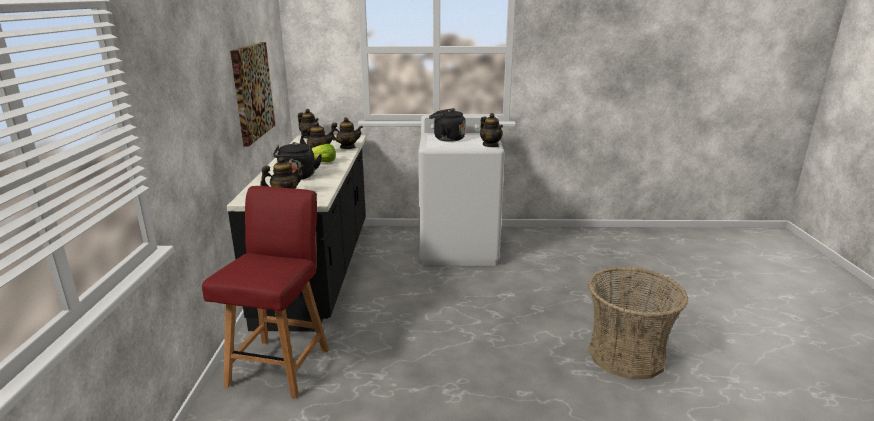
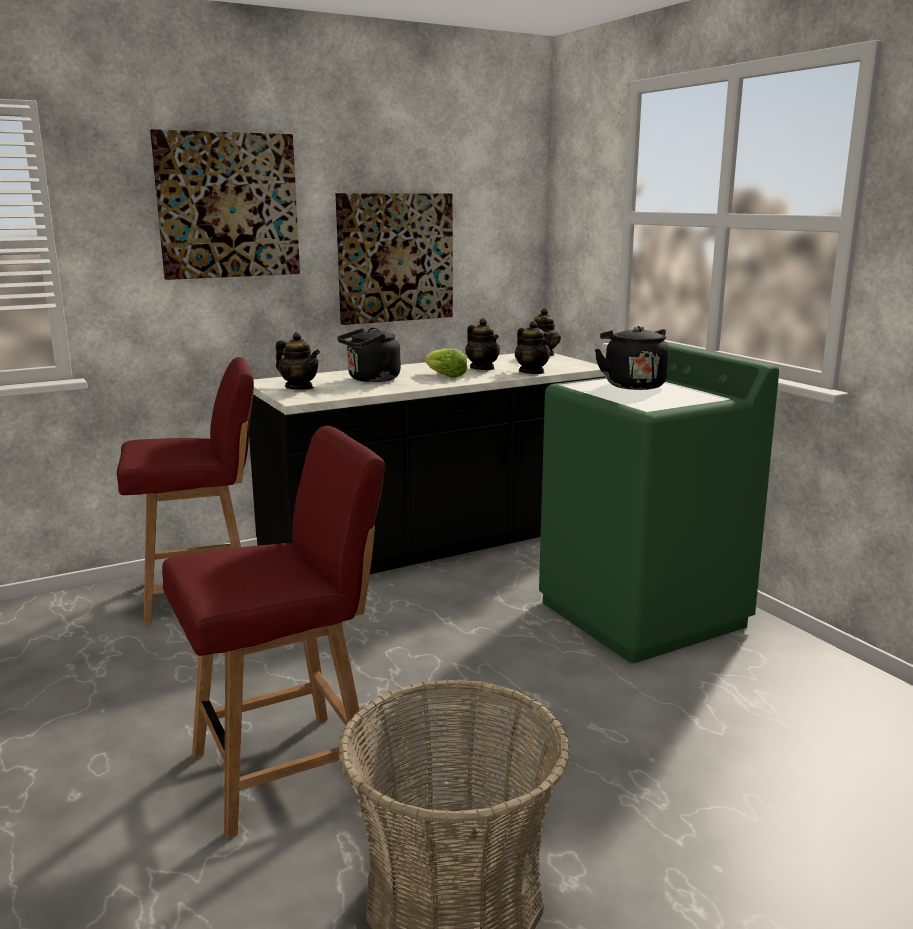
camera: 60 degrees right, 5 degrees down
white washing machine [418,115,505,266] -> green washing machine [539,343,779,663]
teapot [480,113,503,147] -> none
none -> picture [150,129,300,280]
none -> red chair [162,426,386,838]

